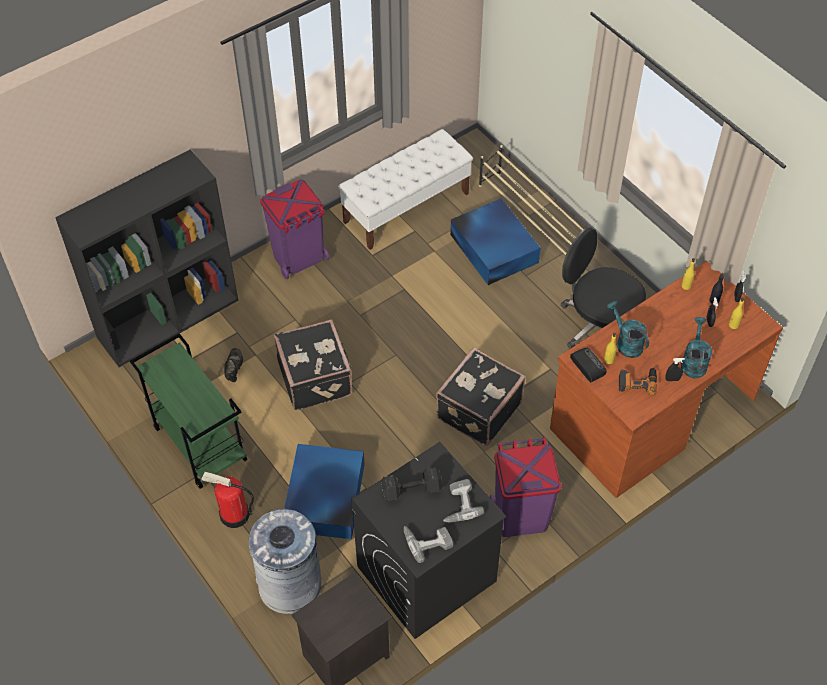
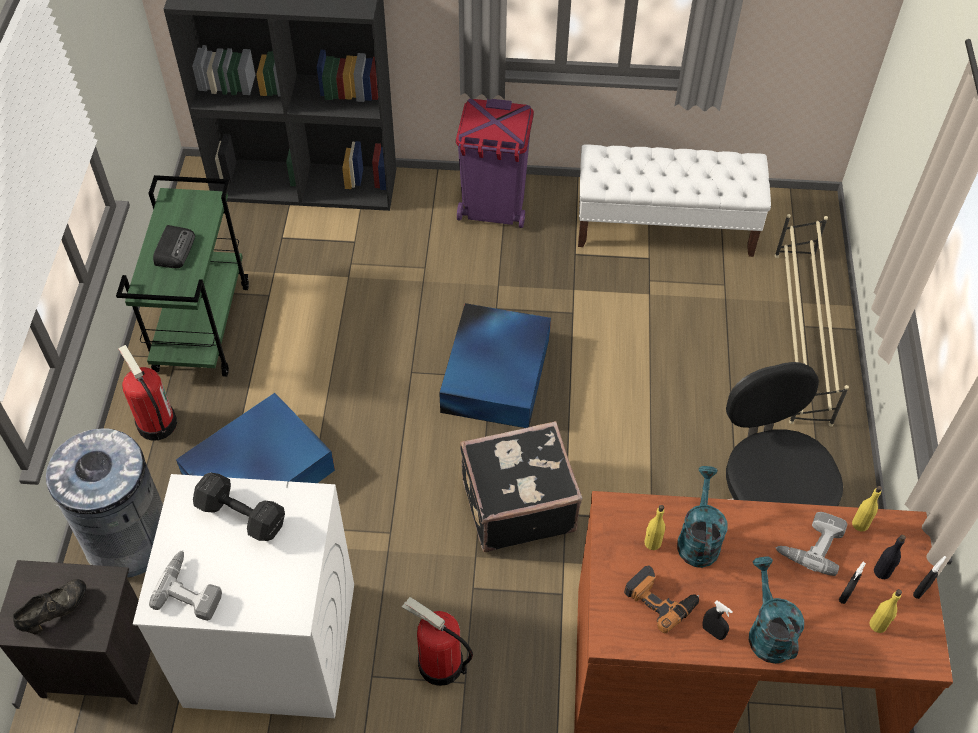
camera: 40 degrees right, 0 degrees up
black shoe [224,348,243,382] -> black shoe moved to [13,579,86,635]
black suitcase [274,320,352,410] -> none
black washing machine [352,442,507,639] -> white washing machine [133,474,354,718]
power drill [443,479,484,522] -> power drill moved to [775,512,848,576]
blue storage box [450,198,541,285] -> blue storage box moved to [439,303,551,428]
purple trash can [490,437,561,537] -> fire extinguisher [402,597,473,686]
radio [570,348,607,382] -> radio moved to [153,225,195,268]
turquoise watering can [681,317,712,378] -> turquoise watering can turned 60 degrees counterclockwise [749,557,804,664]

